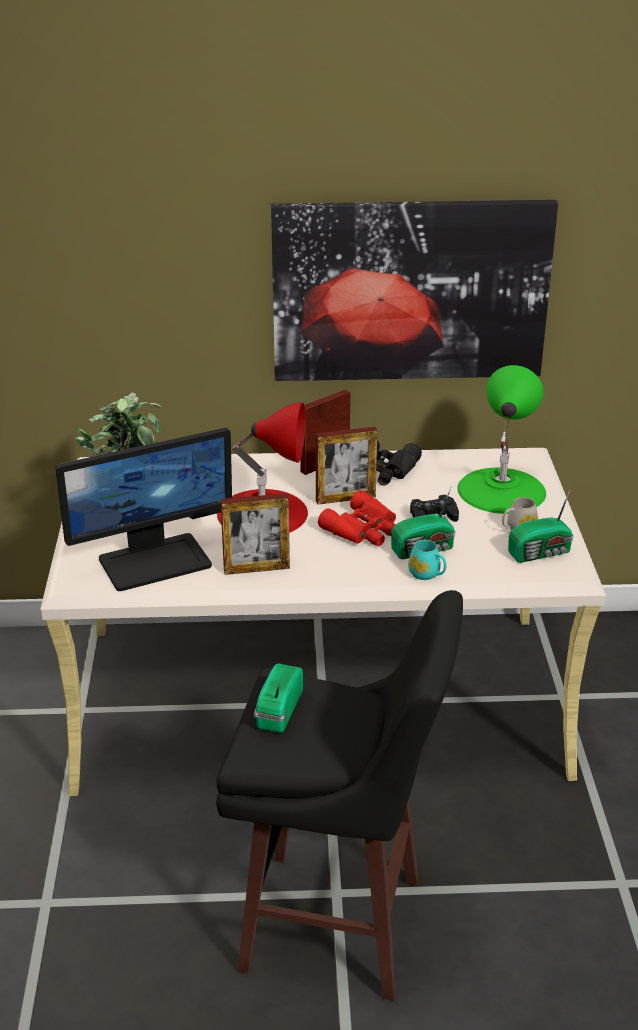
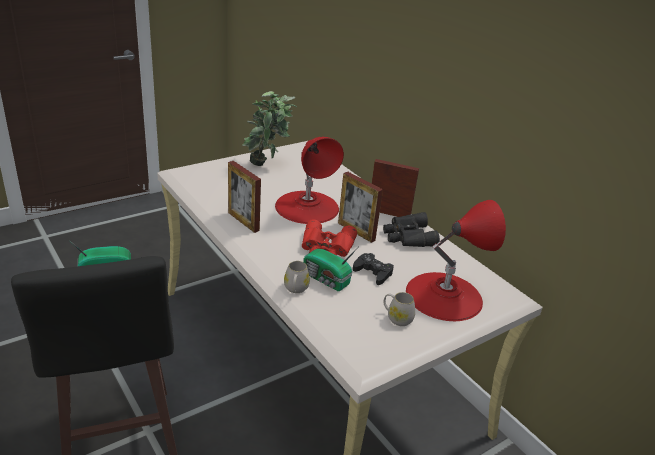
camera: 55 degrees right, 0 degrees up
monitor [55,428,232,591] -> none
picture [271,200,558,381] -> none
turquoise mug [408,540,447,580] -> white mug [284,261,310,293]
green table lamp [457,365,546,514] -> red table lamp [406,200,506,321]
radio [508,490,573,563] -> none

